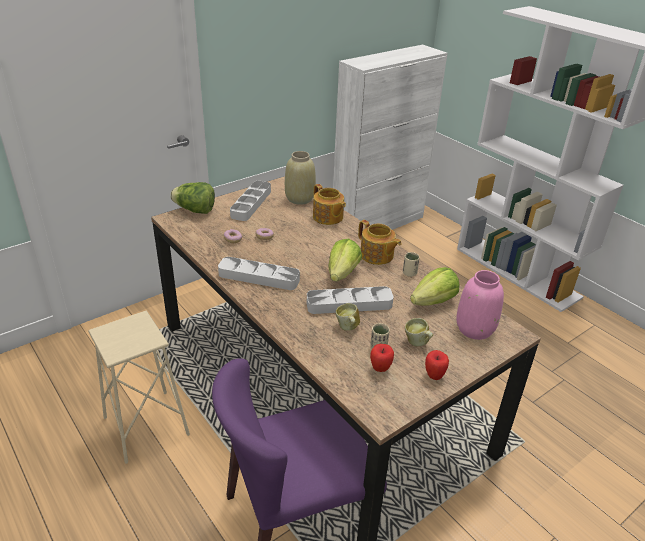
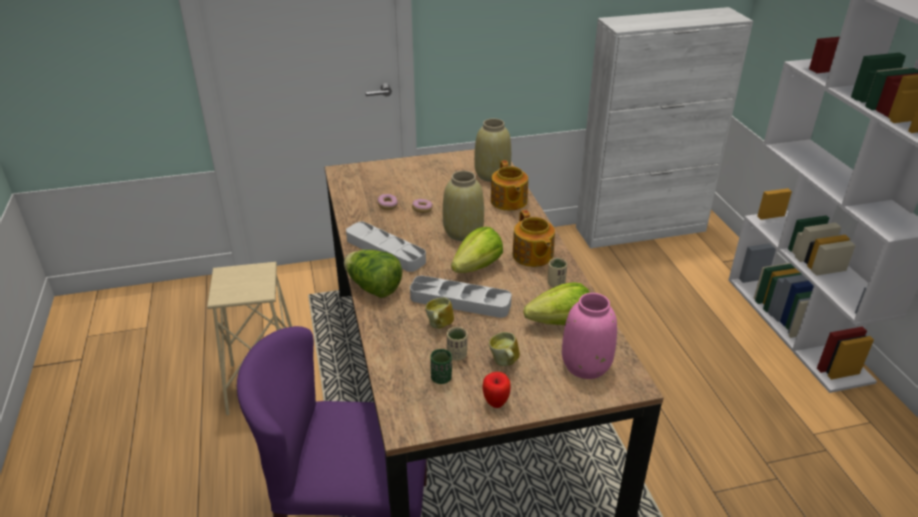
camera: 25 degrees right, 0 degrees up
lettuce [170,182,215,214] -> lettuce moved to [344,250,402,298]
grey tray [230,181,271,221] -> none
apple [370,344,394,372] -> green cup [430,349,452,384]
none -> beige vase [443,171,484,241]

